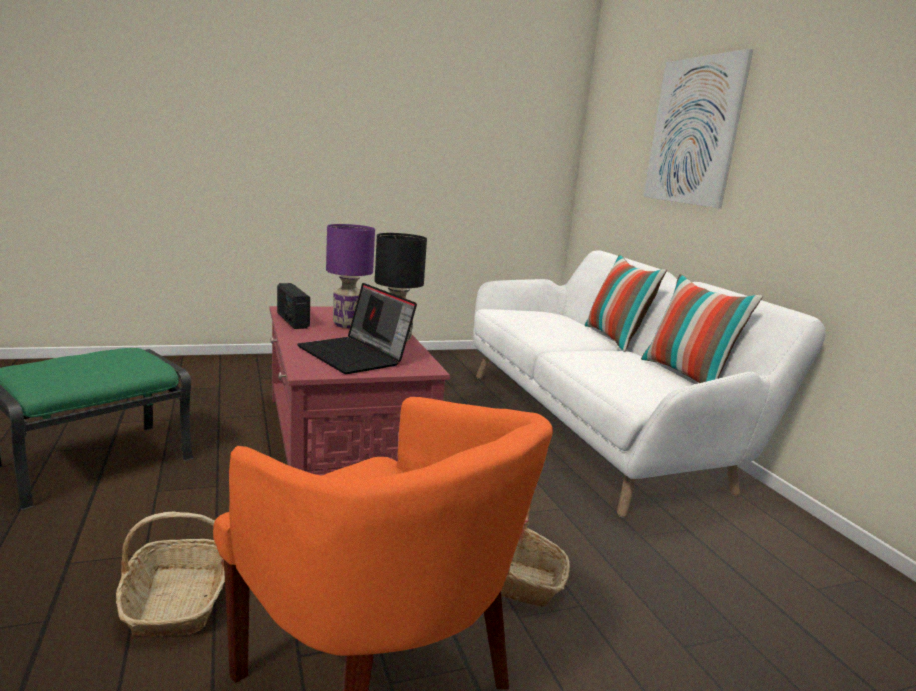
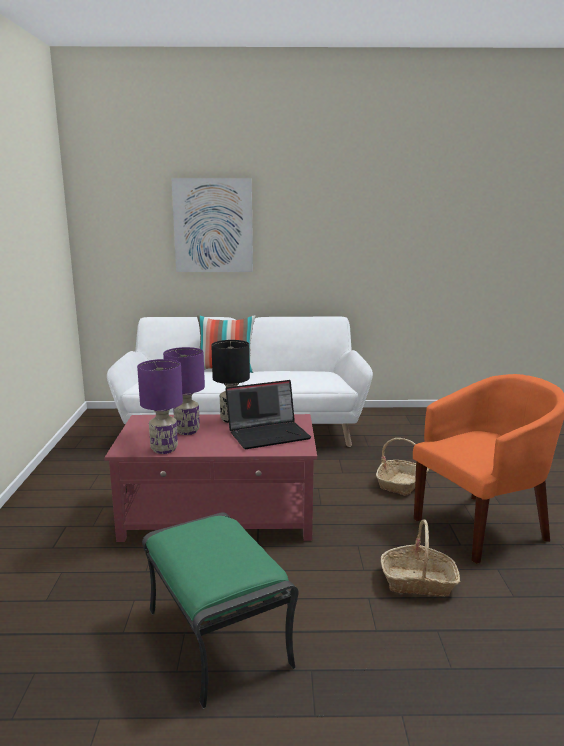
camera: 70 degrees left, 0 degrees up
radio [277,283,310,329] -> purple table lamp [137,359,183,454]
pillow [641,274,763,383] -> none

